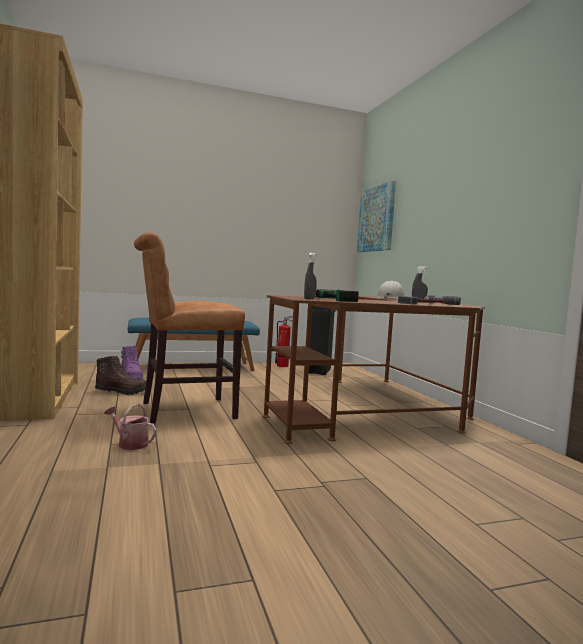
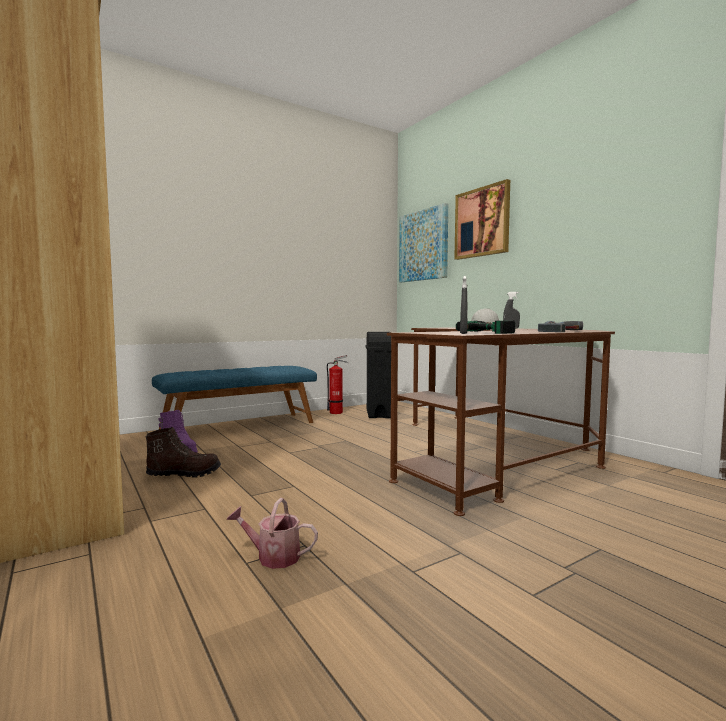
camera: 15 degrees left, 0 degrees up
brown chair [134,232,245,424] -> none
none -> picture [454,179,510,260]

